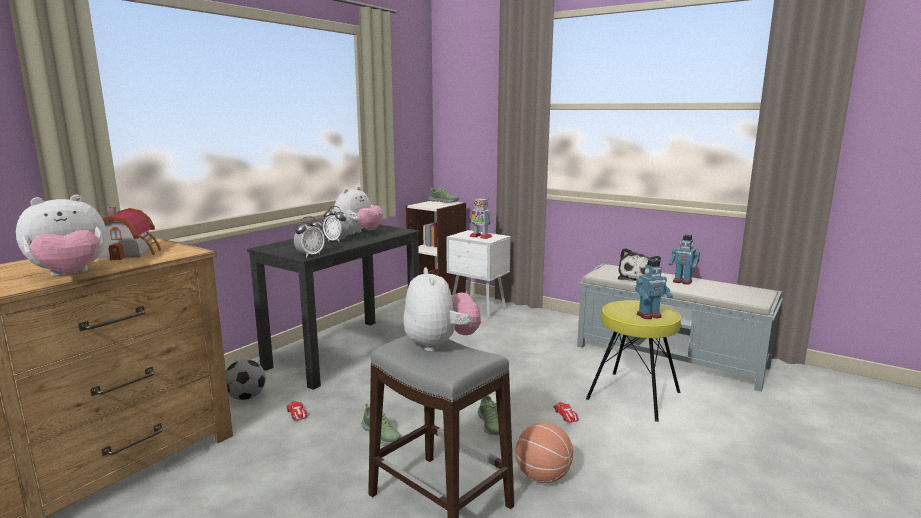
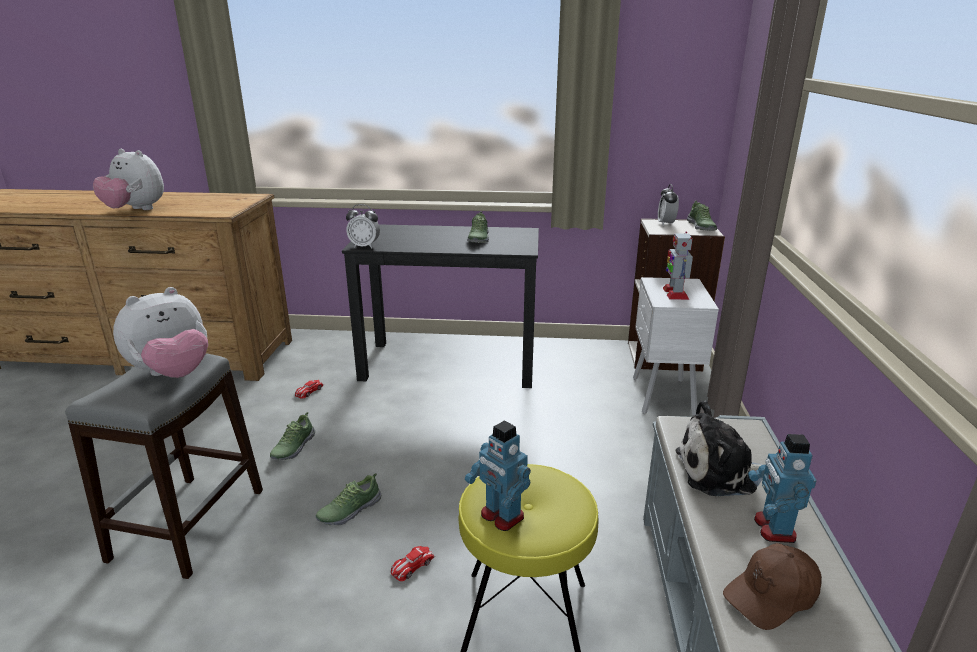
camera: 60 degrees right, 10 degrees up
toy house [99,207,161,260] -> none
football [226,359,266,400] -> none
alarm clock [323,206,349,242] -> alarm clock moved to [658,184,679,226]
plush toy [334,187,383,235] -> shoe [467,212,489,243]
basketball [516,423,573,483] -> none
none -> brown cap [723,543,822,630]

